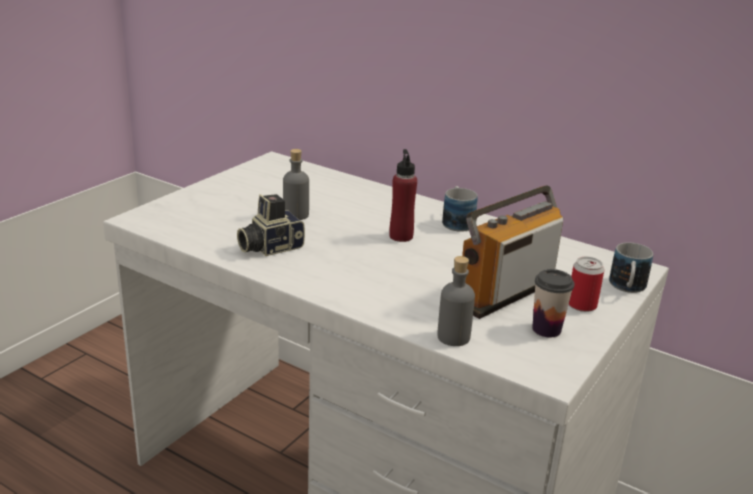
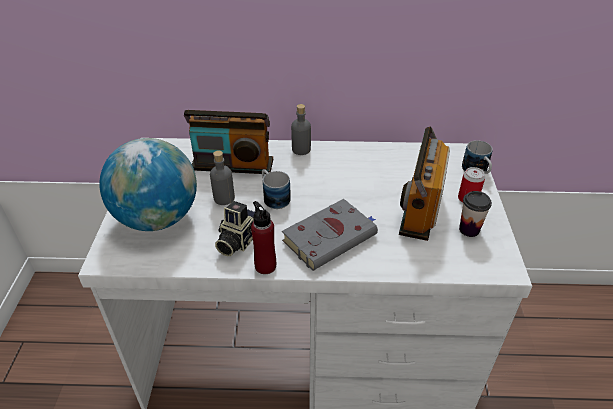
camera: 30 degrees left, 15 degrees up
red bottle [389,149,417,242] -> red bottle moved to [251,201,276,274]
grey bottle [437,256,475,346] -> grey bottle moved to [291,104,311,155]
mug [442,186,478,232] -> mug moved to [262,169,291,209]
none -> globe [99,138,197,231]
none -> radio [184,110,273,174]
none -> grey book [282,199,378,271]

